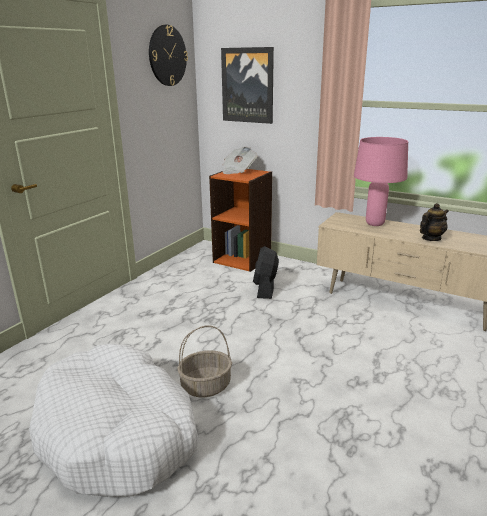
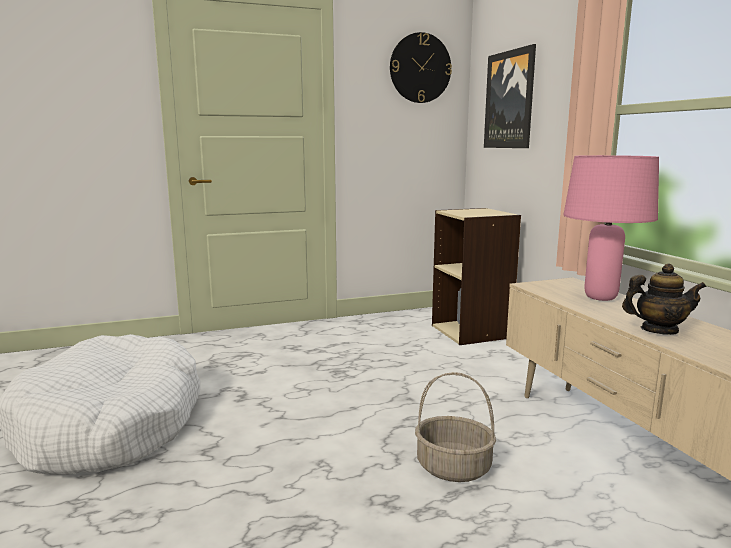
camera: 40 degrees right, 10 degrees down
basket [177,326,232,397] -> basket moved to [415,372,496,482]
orange bookcase [209,169,272,272] -> beige bookcase [432,208,521,345]
newspaper [222,147,257,174] -> none
black fan [253,246,279,299] -> none

